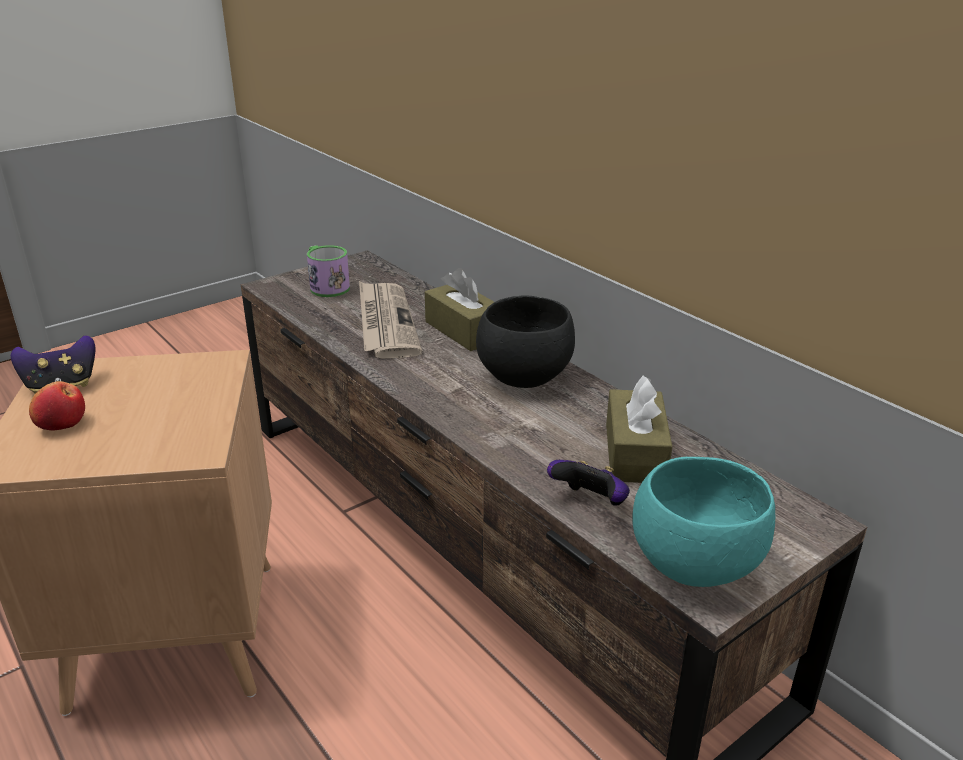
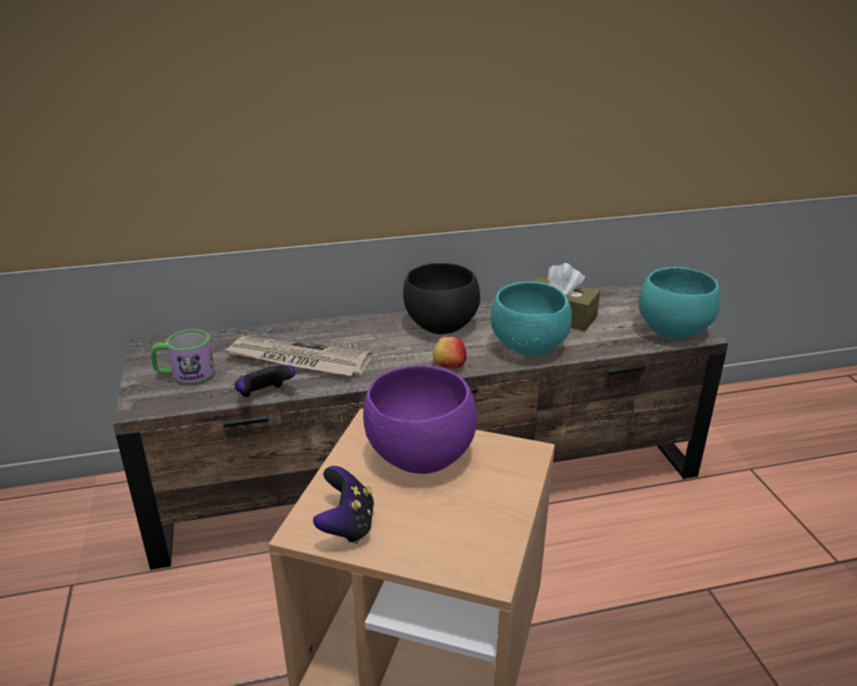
camera: 65 degrees left, 0 degrees up
apple [29,381,85,431] -> apple moved to [433,337,466,369]
brown tissue box [425,268,494,351] -> none
game controller [547,460,630,506] -> game controller moved to [235,364,296,397]
none -> purple bowl [363,365,477,474]
none -> turquoise bowl [491,282,572,355]

